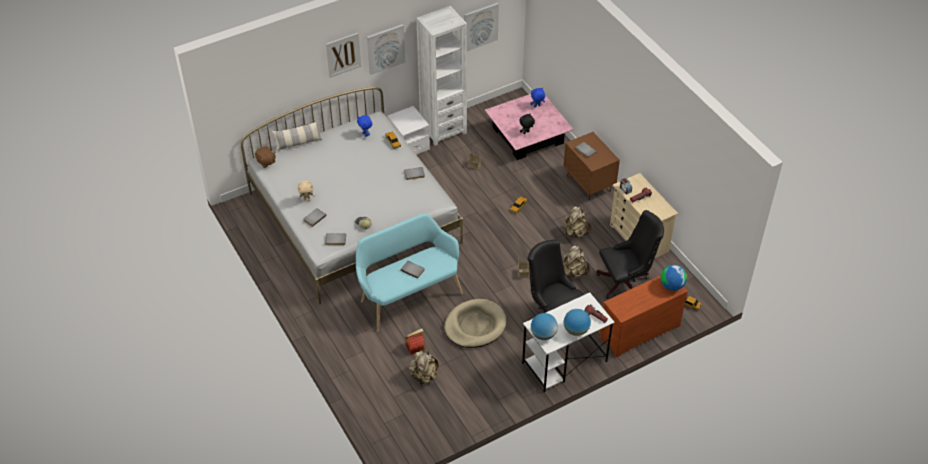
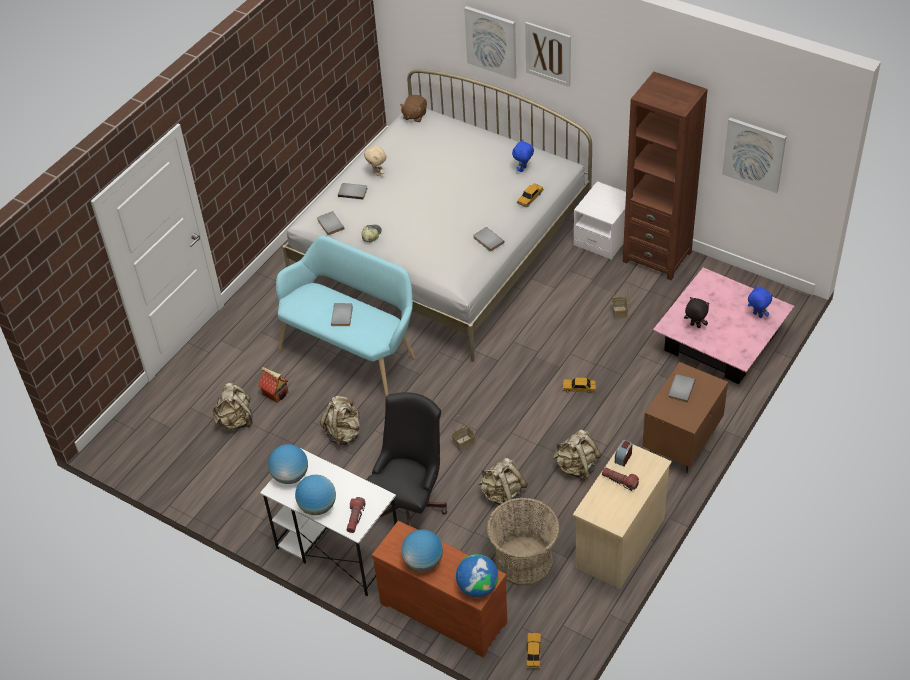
camera: 65 degrees right, 0 degrees up
pillow [272,120,322,151] -> none
picture [367,24,405,75] -> picture moved to [464,6,516,79]
white bookcase [416,6,467,146] -> brown bookcase [623,72,708,280]
beige dog bed [444,299,507,348] -> beige backpack [320,396,360,448]
black office chair [596,210,664,298] -> basket [487,498,560,586]
none -> globe [401,529,443,571]

